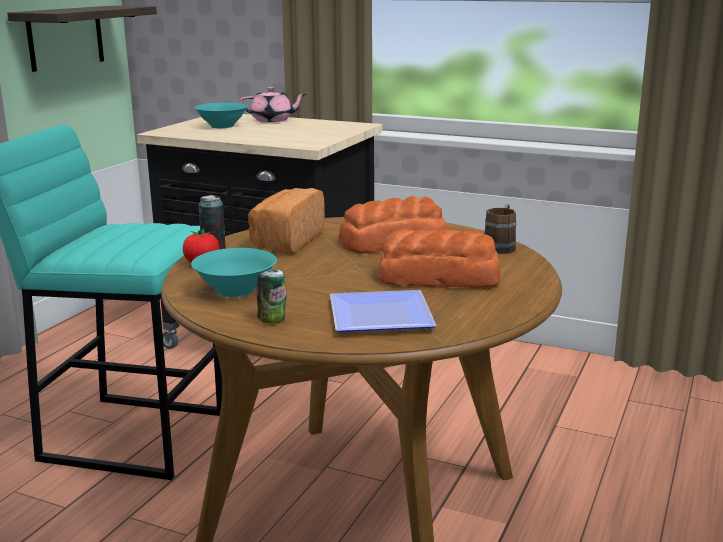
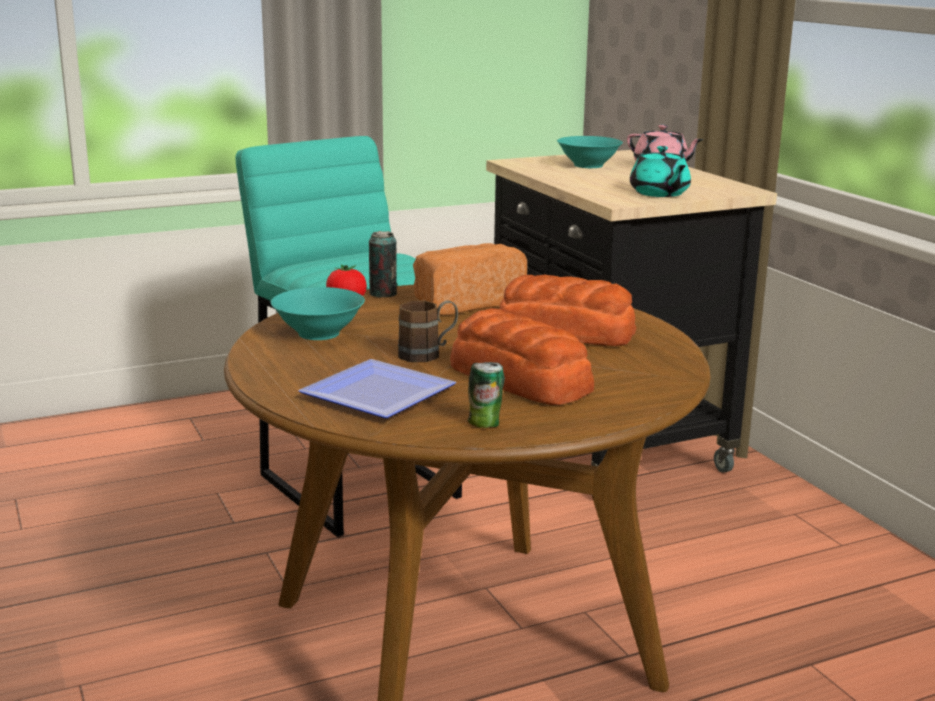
camera: 40 degrees right, 0 degrees up
shelf [7,6,157,72] -> none
can [257,269,287,323] -> can moved to [468,362,505,428]
brown mug [484,204,517,254] -> brown mug moved to [398,300,458,362]
none -> turquoise teapot [630,146,691,197]

